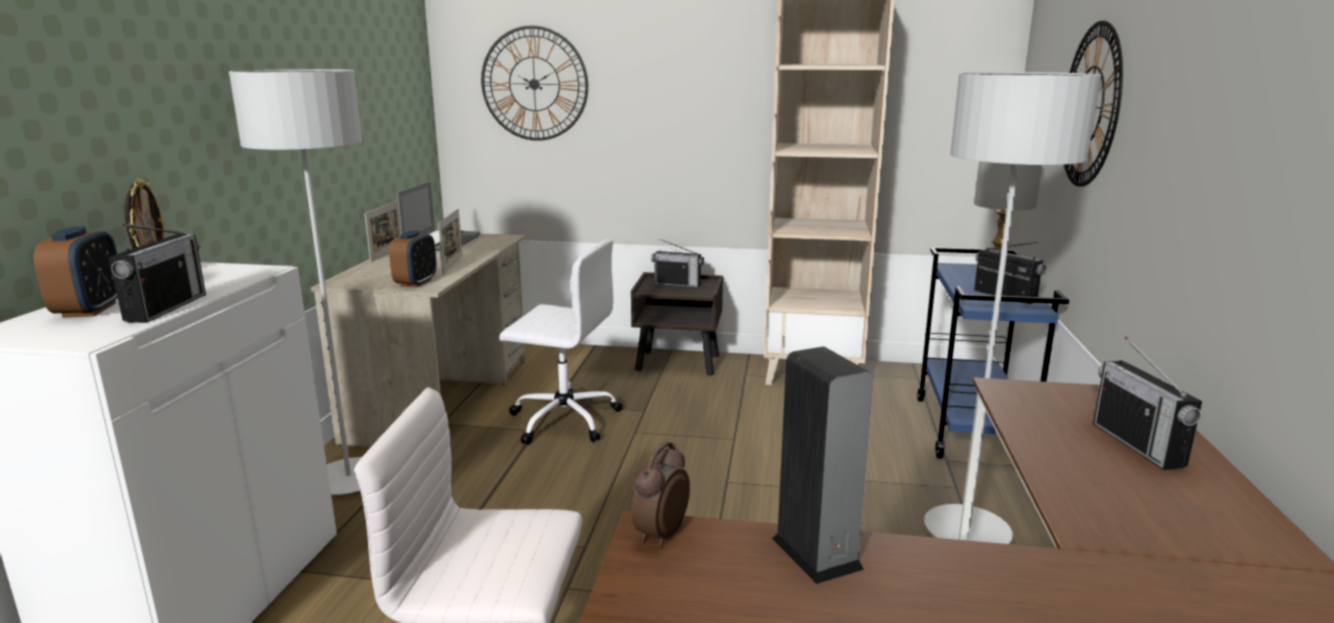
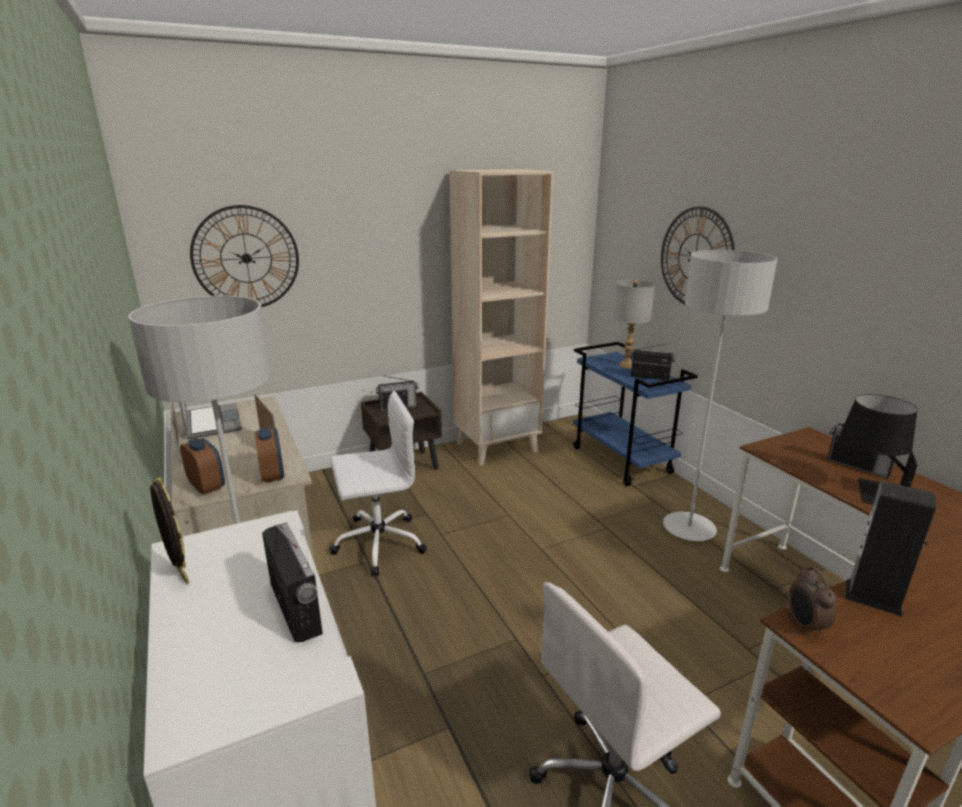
camera: 35 degrees left, 5 degrees up
alarm clock [33,227,118,318] -> alarm clock moved to [180,438,225,495]
none -> black table lamp [840,394,917,505]

